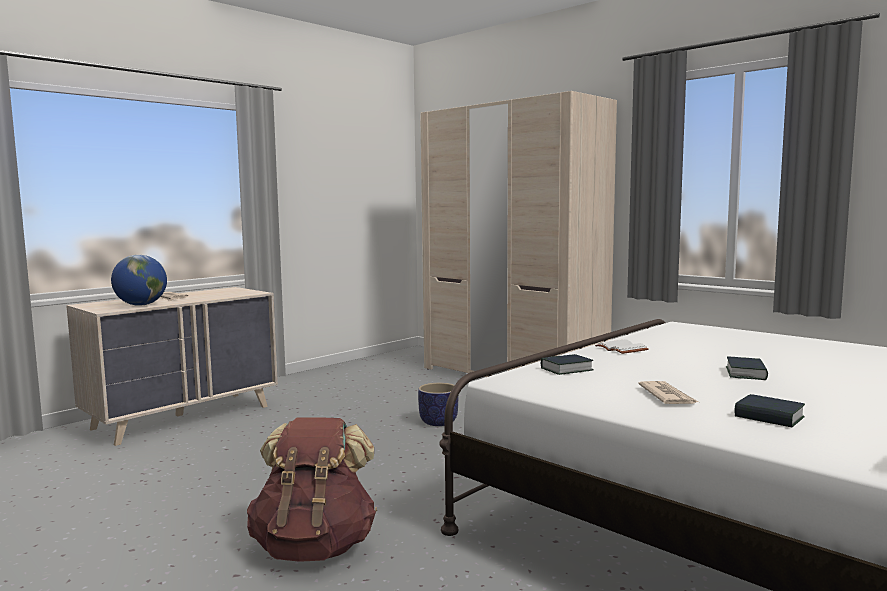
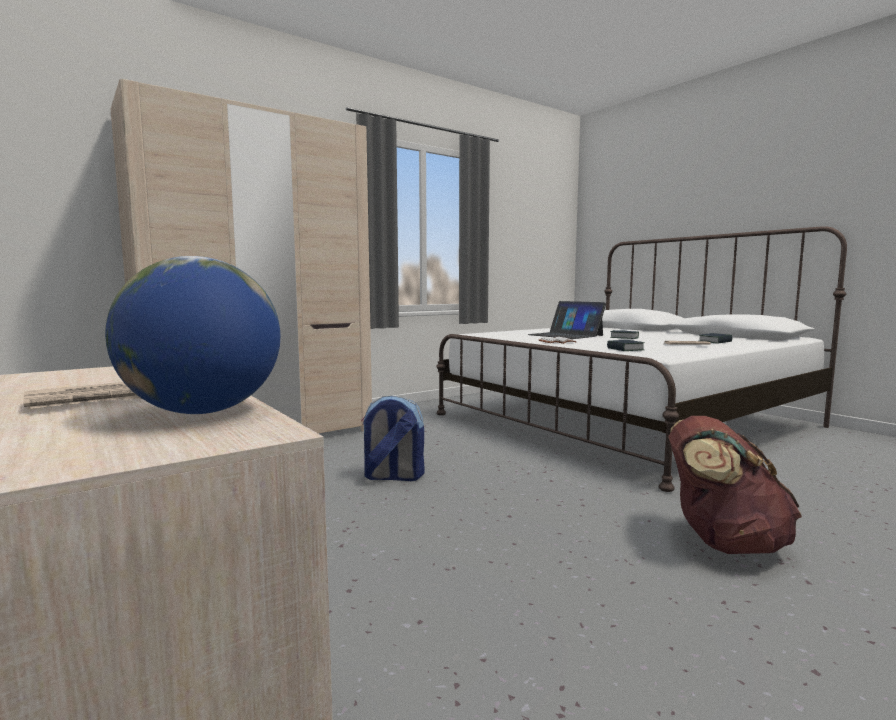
camera: 80 degrees left, 0 degrees up
planter [418,383,458,426] -> backpack [361,396,424,481]
none -> laptop [528,301,606,339]

